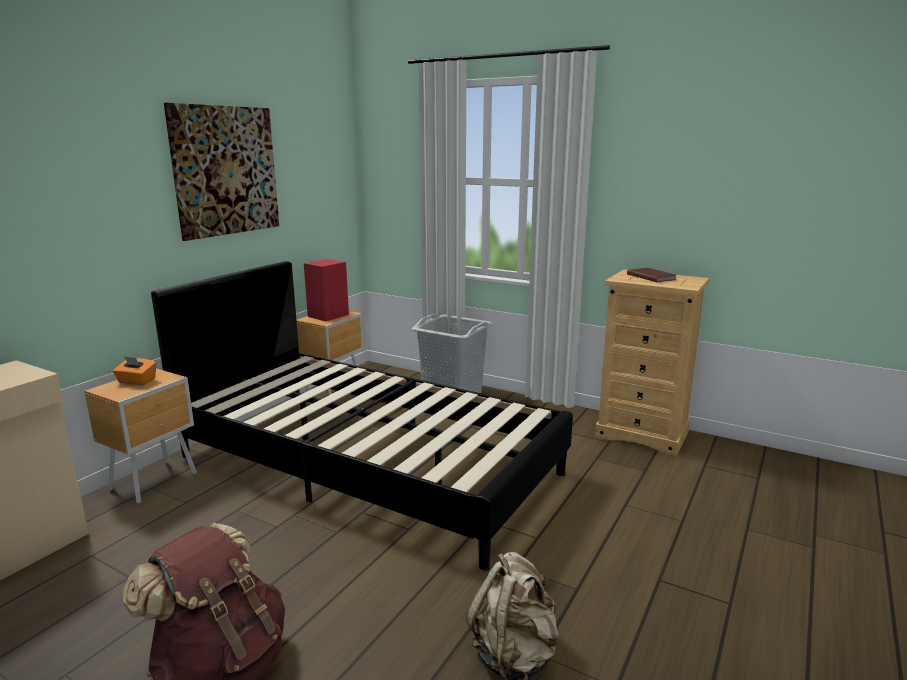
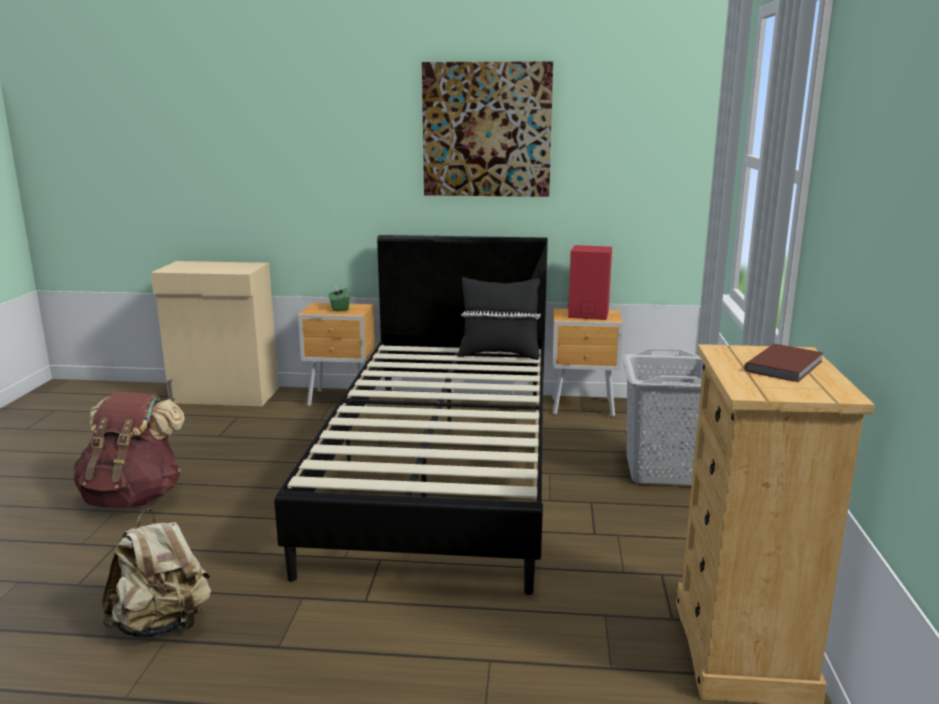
camera: 65 degrees right, 0 degrees up
orange tissue box [113,356,157,385] -> green tissue box [329,283,350,311]
none -> black pillow [458,277,541,360]

